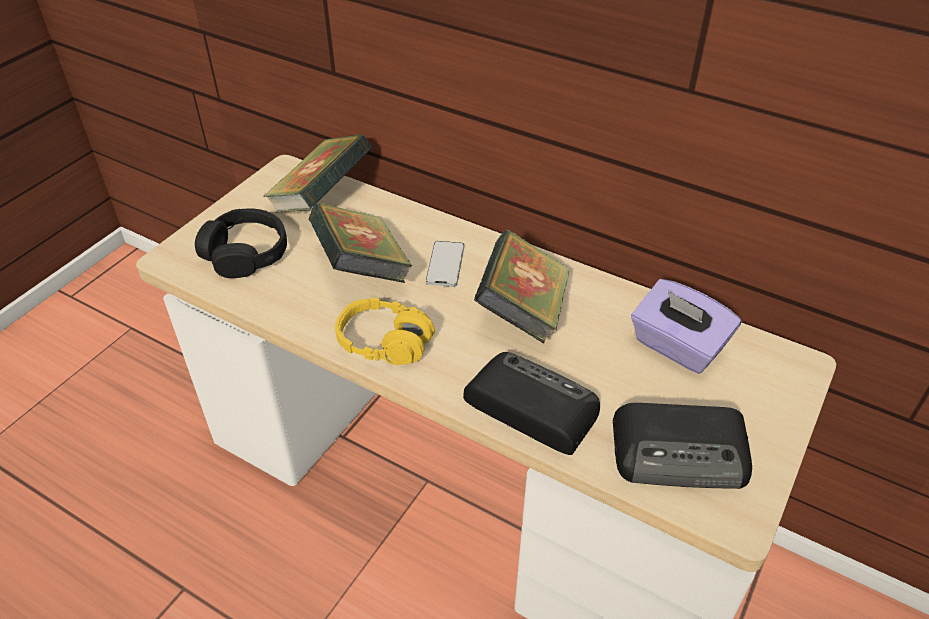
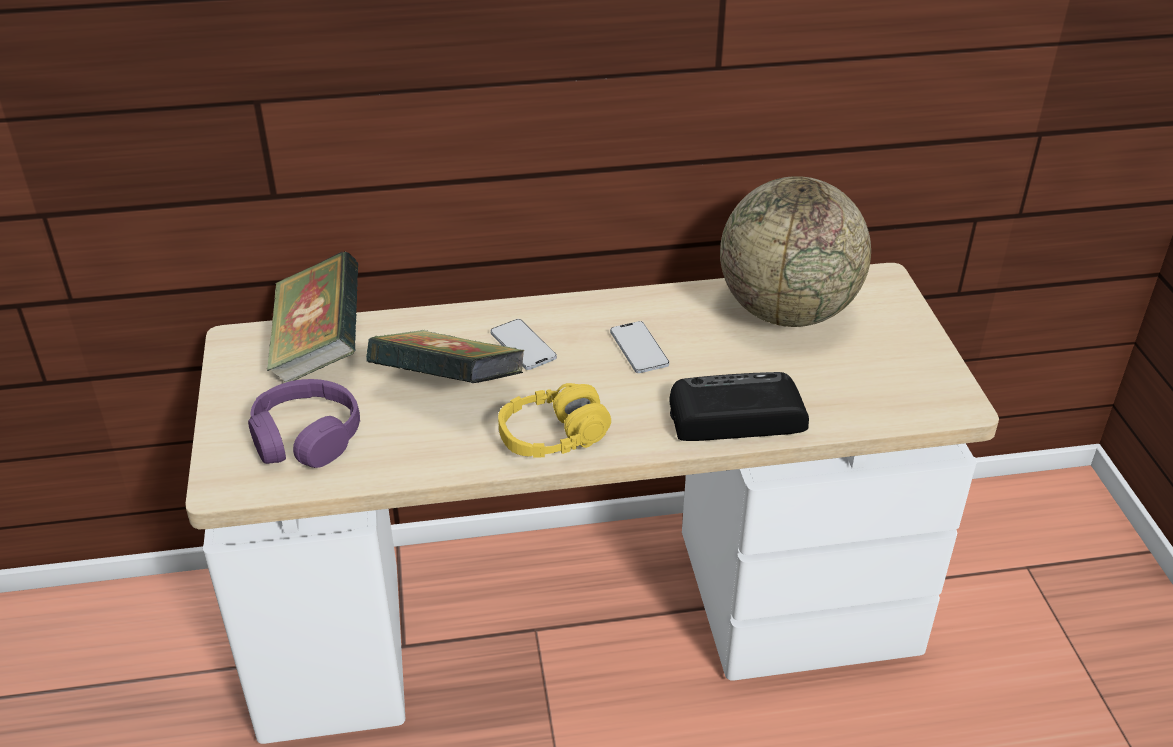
camera: 40 degrees left, 5 degrees down
black headphones [195,208,287,278] -> purple headphones [248,379,360,468]
book [474,230,570,344] -> phone [610,321,669,373]
radio [613,403,752,489] -> none
purple tissue box [631,279,741,374] -> globe [720,176,871,327]

